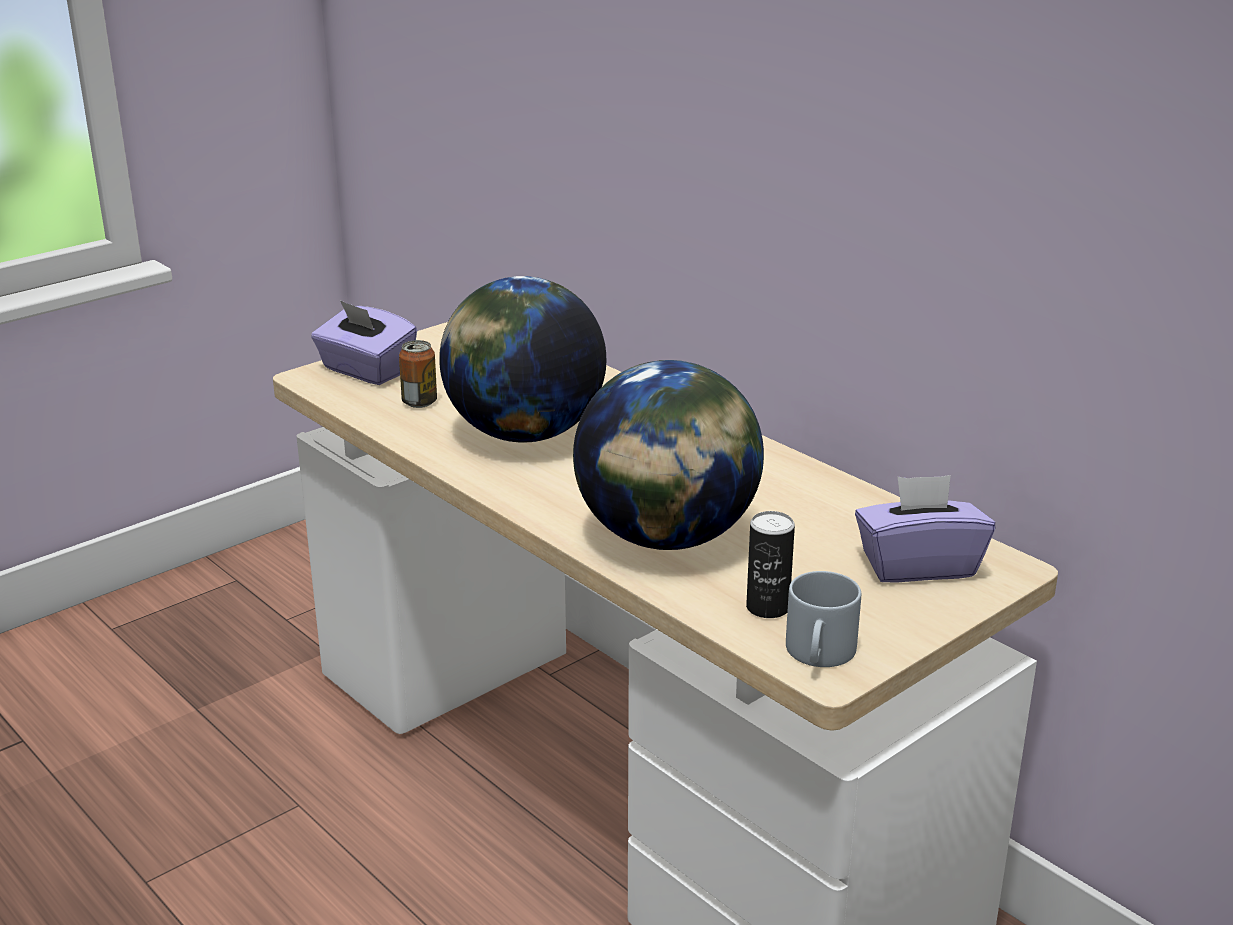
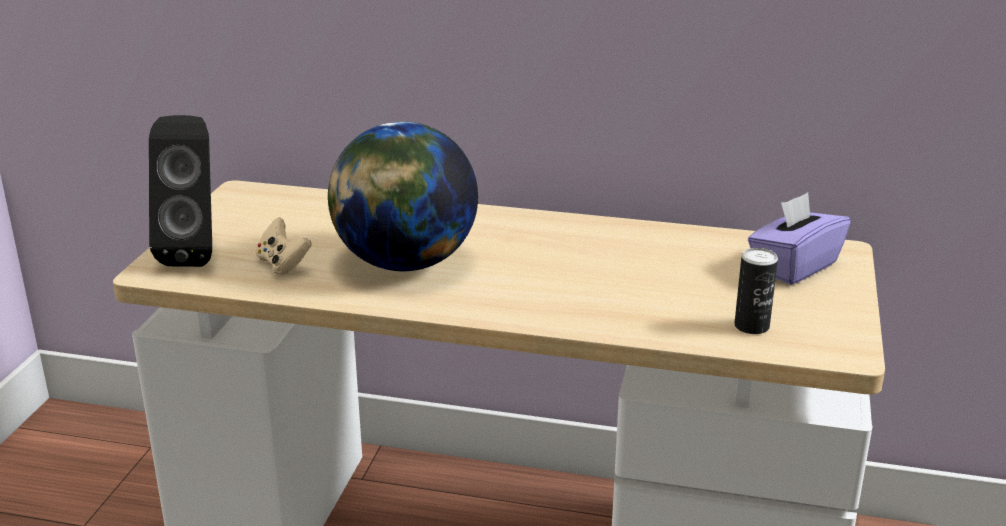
camera: 35 degrees left, 0 degrees up
purple tissue box [311,300,417,385] -> black speaker [149,115,212,267]
can [399,340,437,408] -> beige game controller [256,217,312,275]
globe [573,360,764,550] -> none
grey mug [786,571,861,667] -> none

